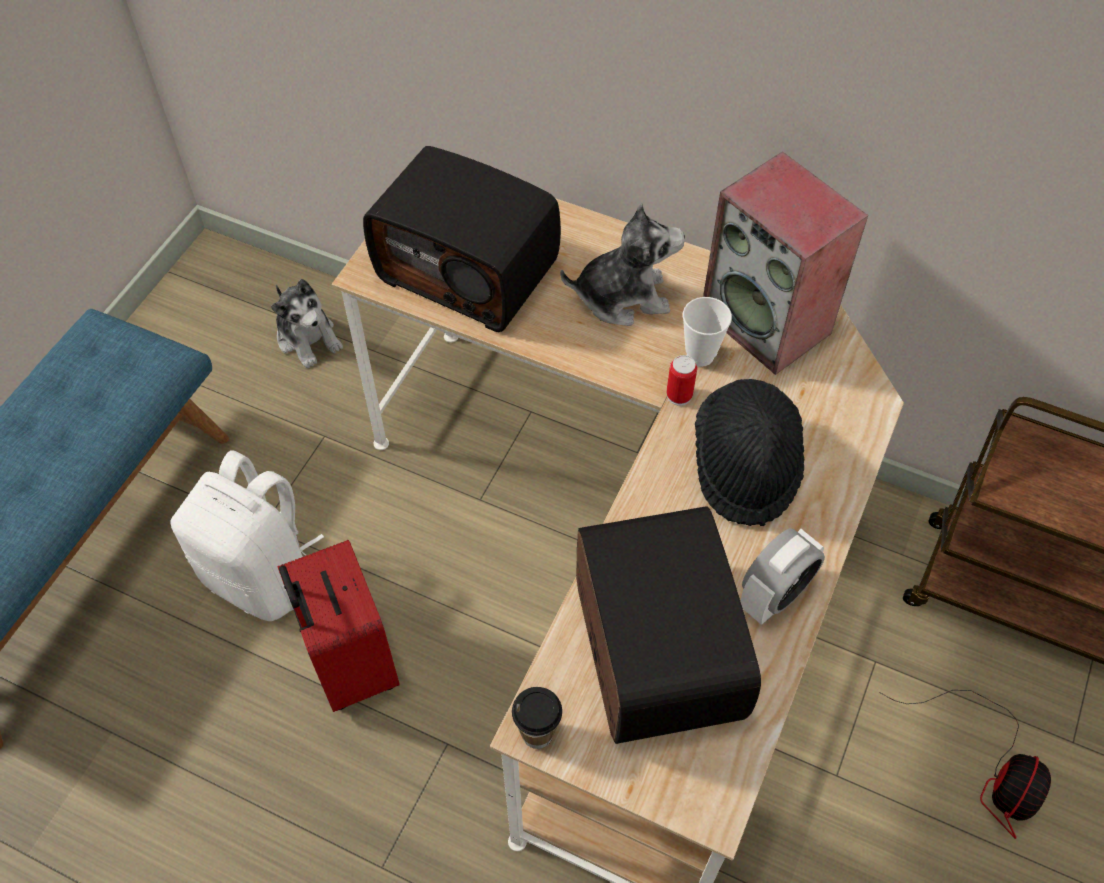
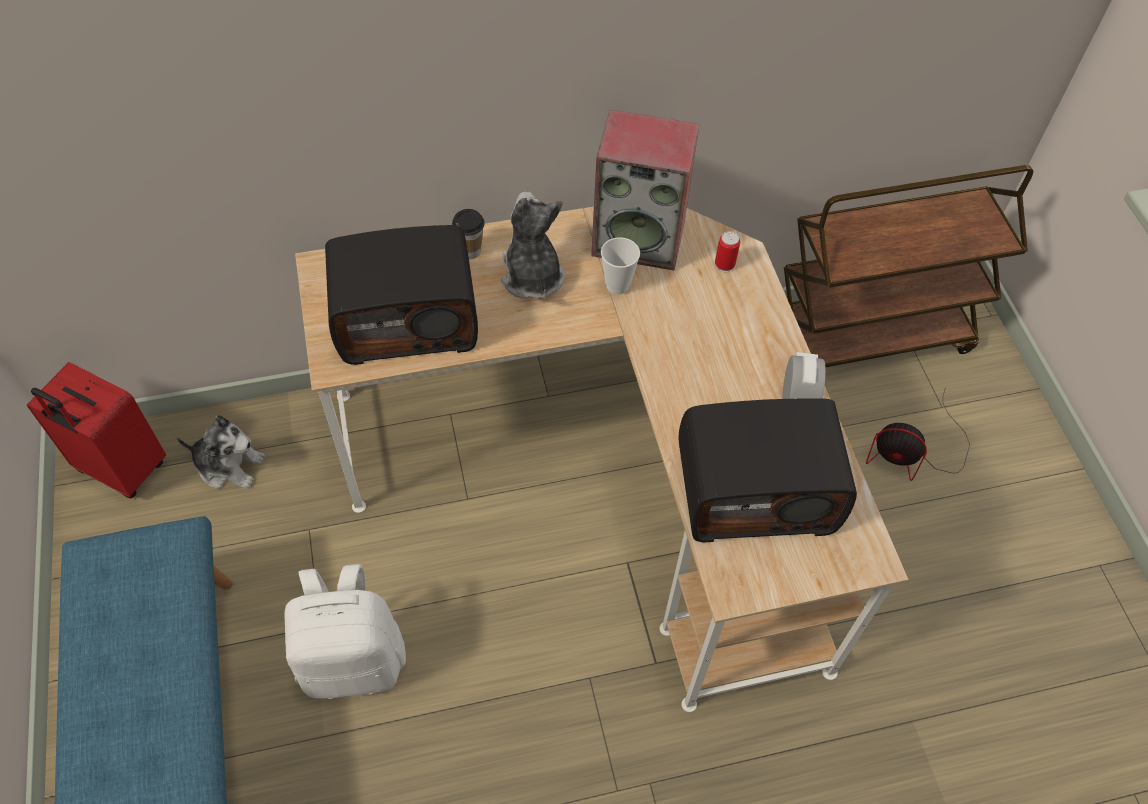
camera: 40 degrees left, 0 degrees up
red suitcase [277,540,400,712] -> red suitcase moved to [27,362,166,498]
cup [512,687,562,749] -> cup moved to [452,209,485,259]
plush toy [560,203,685,326] -> plush toy turned 60 degrees counterclockwise [501,191,565,299]
radio [576,506,761,744] -> radio turned 135 degrees clockwise [678,398,857,542]
can [666,355,697,406] -> can moved to [715,231,740,272]
black hat [695,379,804,526] -> none
fan [881,690,1051,839] -> fan turned 120 degrees clockwise [866,388,970,481]

